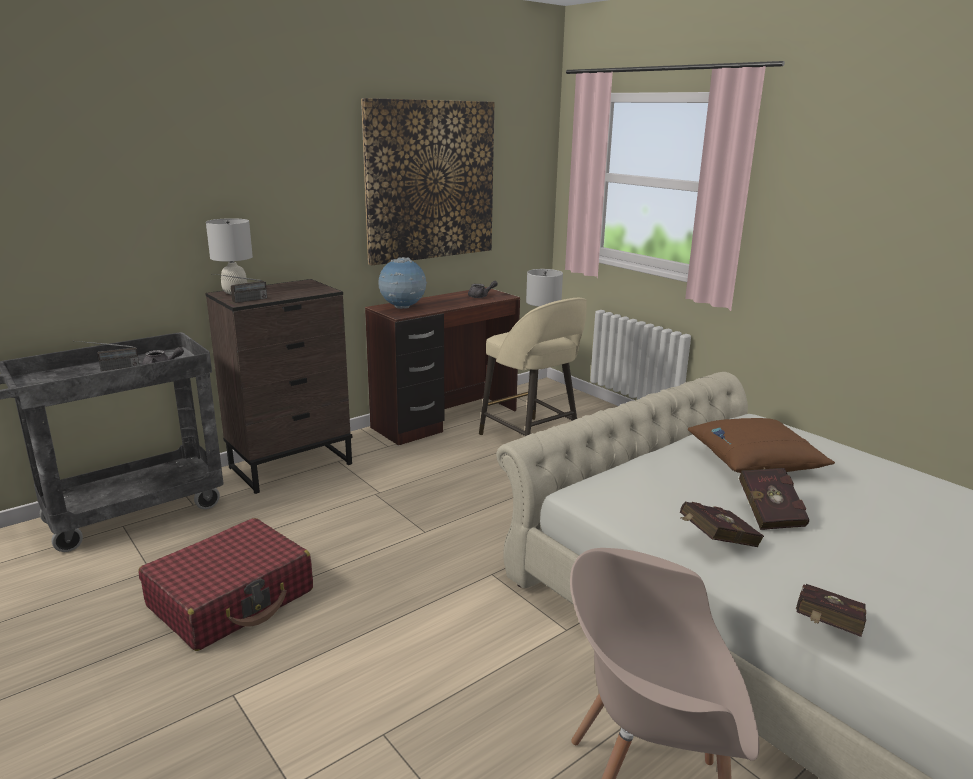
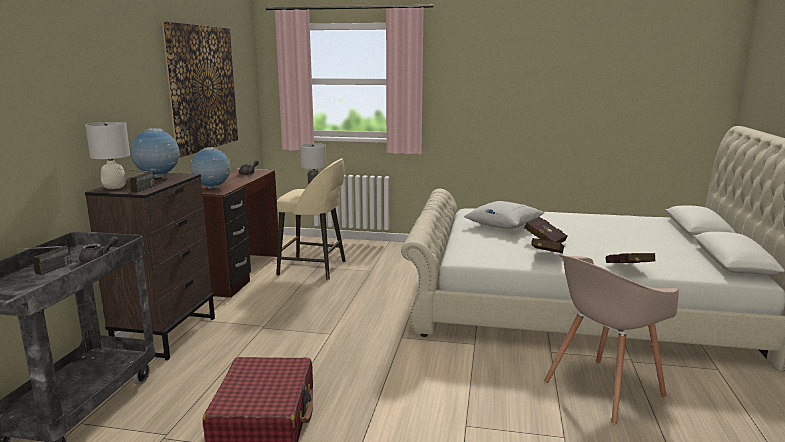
camera: 40 degrees left, 5 degrees down
brown pillow [688,418,835,473] -> grey pillow [464,201,545,229]
none -> globe [130,128,179,178]

